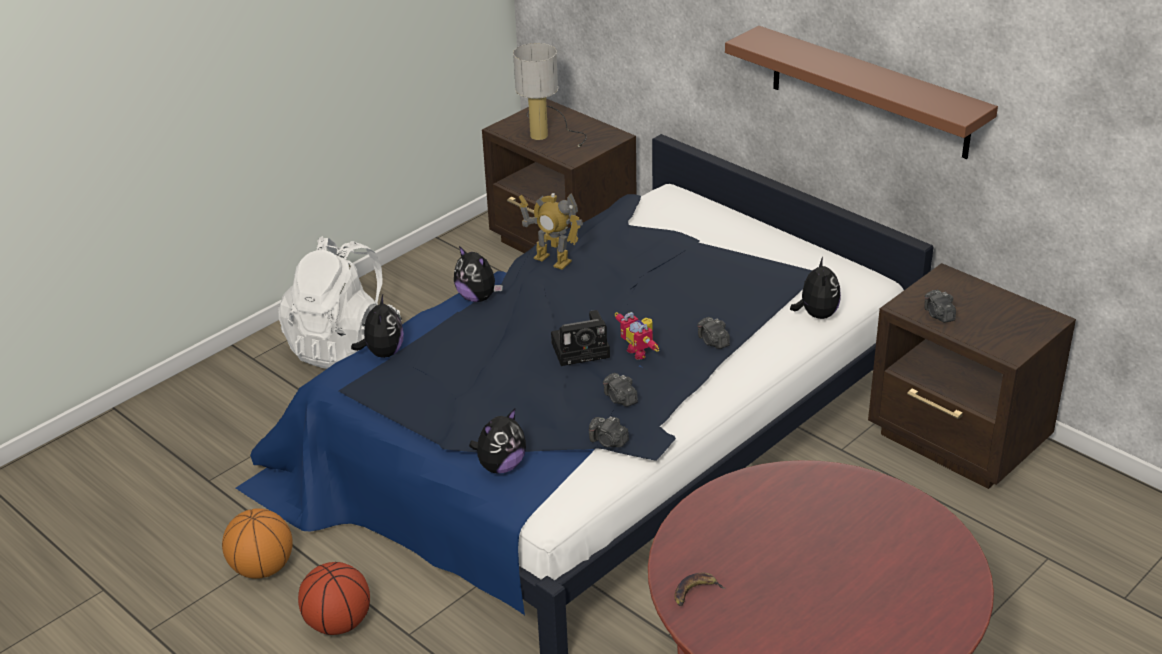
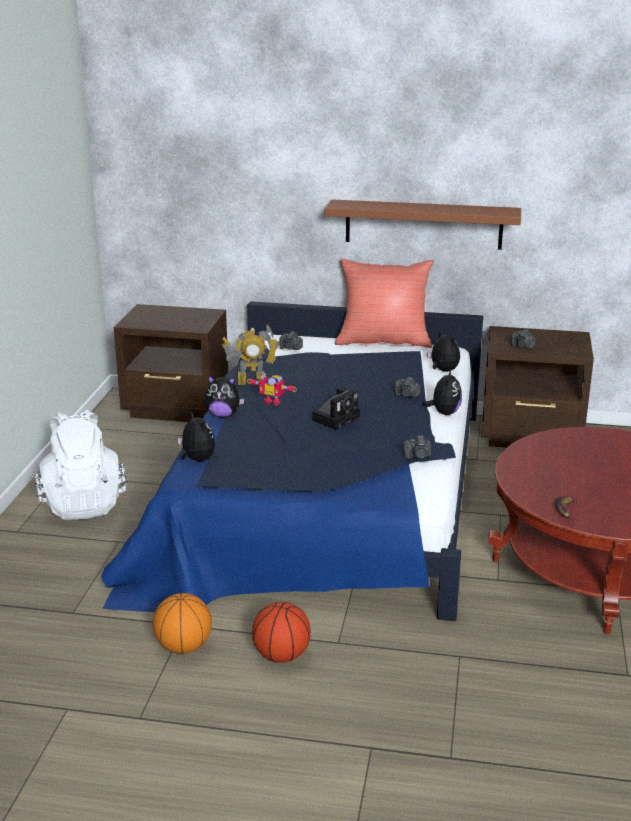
camera: 35 degrees left, 10 degrees down
plush toy [469,409,526,474] -> plush toy moved to [423,368,462,415]
table lamp [513,43,587,147] -> none
camera [603,373,638,407] -> camera moved to [279,331,303,350]
toy robot [615,312,659,360] -> toy robot moved to [247,373,297,405]
none -> red pillow [335,259,434,348]

